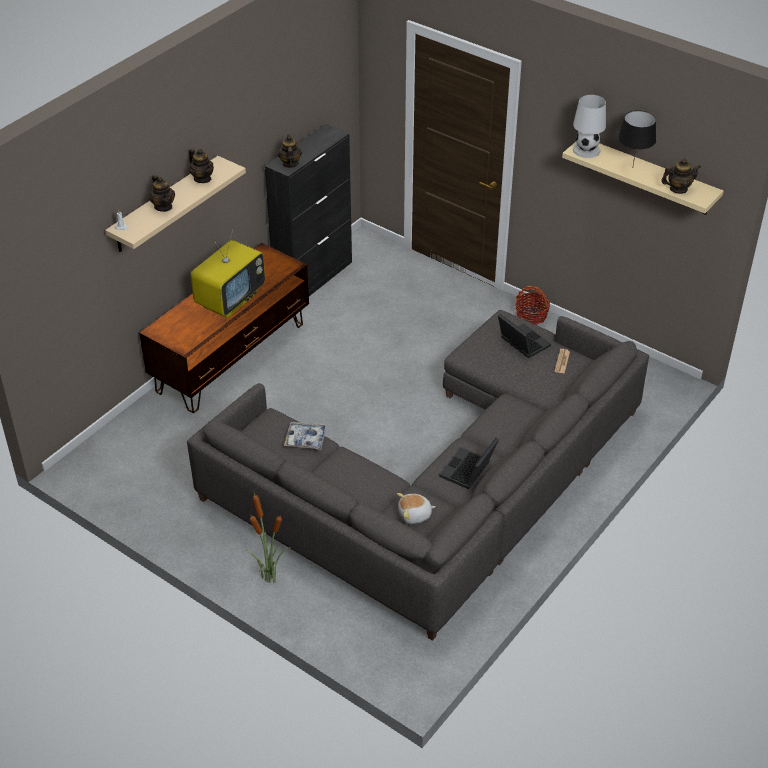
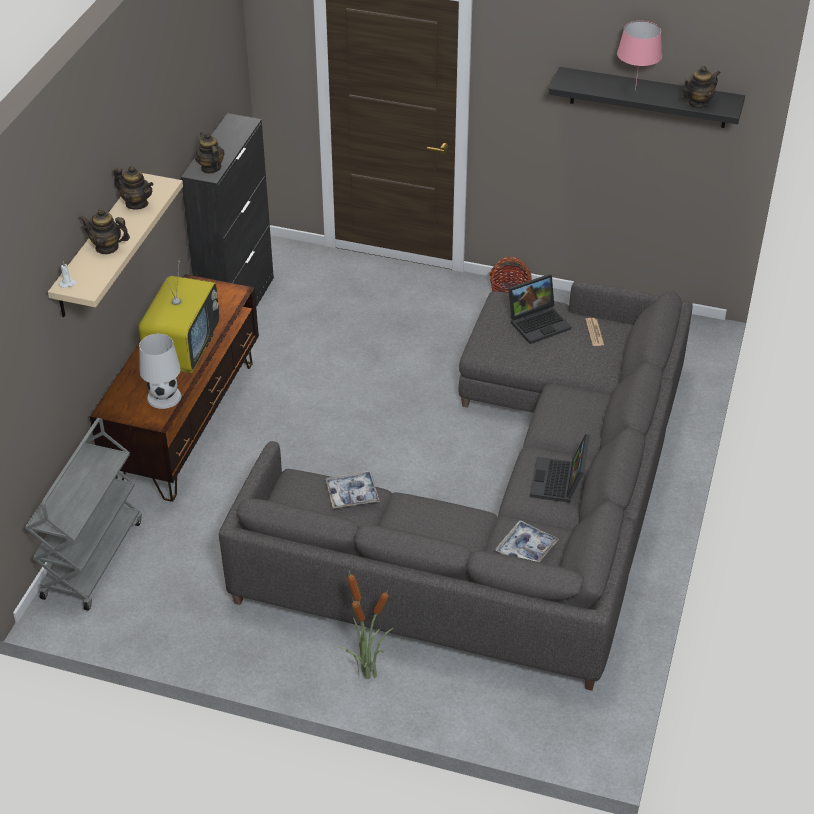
camera: 20 degrees left, 0 degrees up
teapot [149,175,175,212] -> teapot turned 150 degrees clockwise [79,209,130,255]
plush toy [397,493,436,524] -> tray [495,520,559,562]
laptop [498,314,551,358] -> laptop turned 120 degrees clockwise [508,274,571,344]
beige shelf [562,142,724,215] -> black shelf [549,67,745,128]
white table lamp [573,95,606,158] -> white table lamp moved to [139,334,181,409]
black table lamp [618,110,656,165] -> pink table lamp [617,21,662,90]
none -> grey cart [25,418,142,611]

